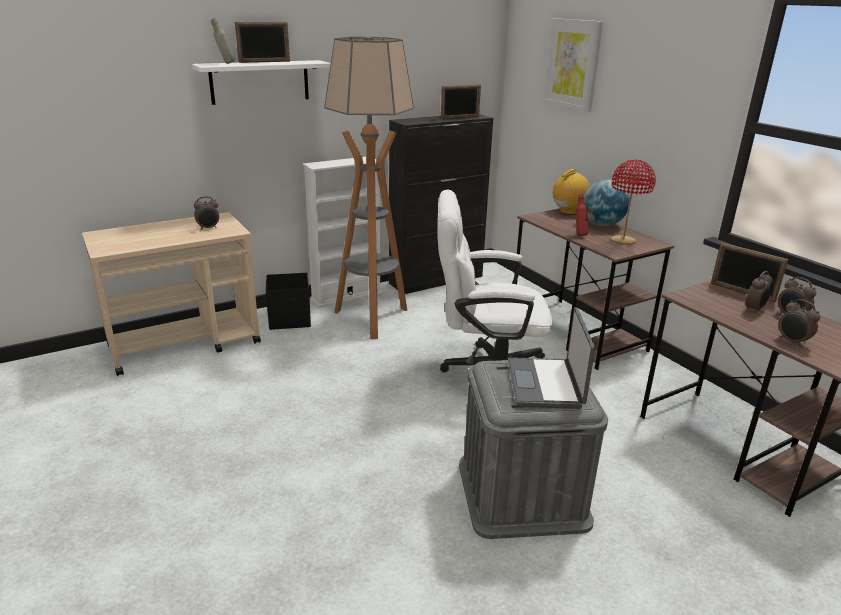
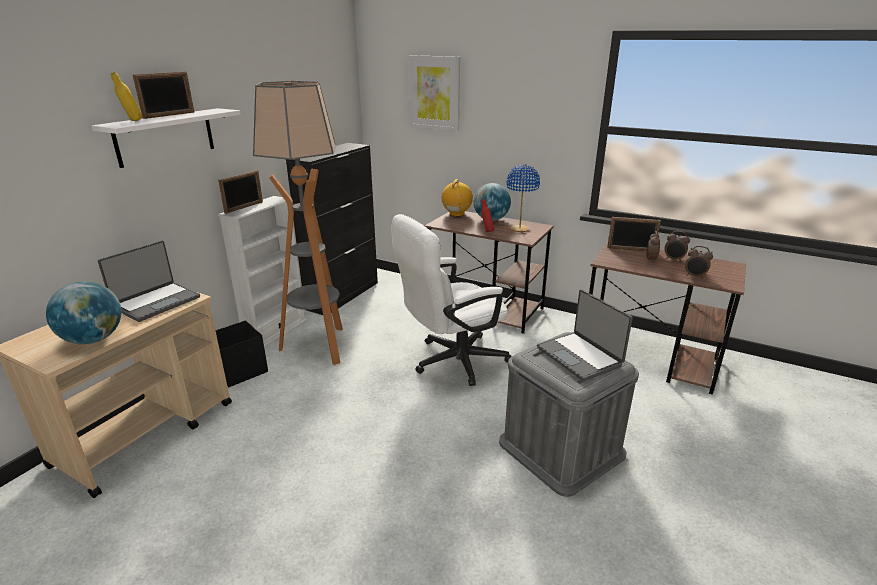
camera: 30 degrees left, 0 degrees up
alarm clock [194,196,219,230] -> laptop [98,241,200,322]
grey bottle [211,18,235,64] -> yellow bottle [110,72,142,121]
picture frame [441,84,481,120] -> picture frame moved to [218,170,263,214]
red table lamp [611,159,656,245] -> blue table lamp [507,165,540,232]
none -> globe [46,281,122,344]

